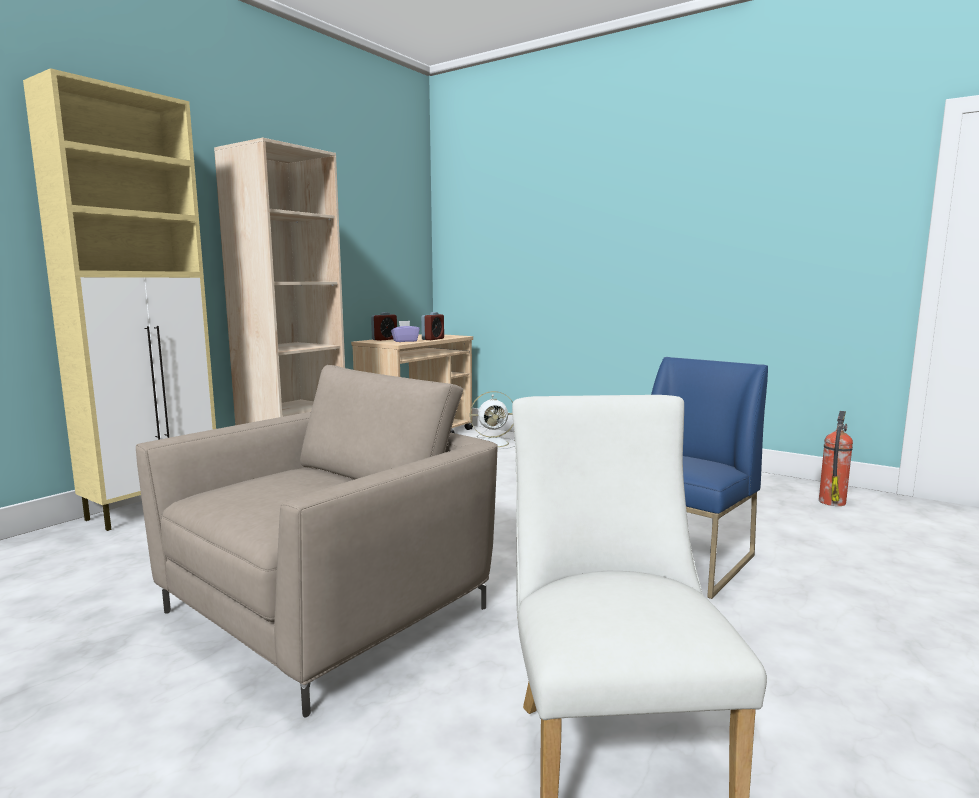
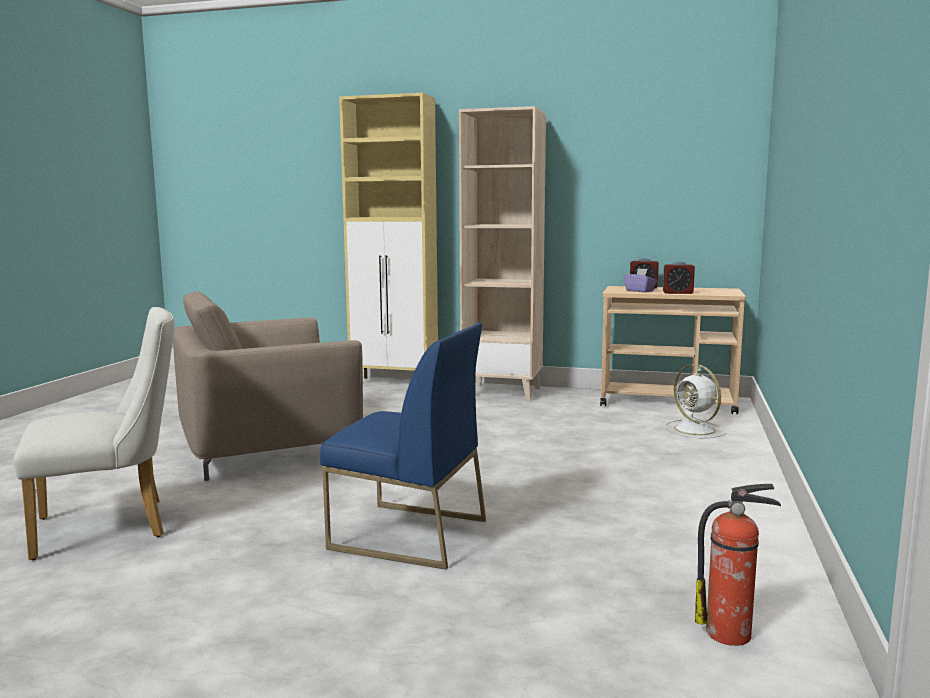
camera: 70 degrees right, 0 degrees up
beige armchair [136,365,497,718] -> beige armchair turned 135 degrees clockwise [173,292,363,481]

